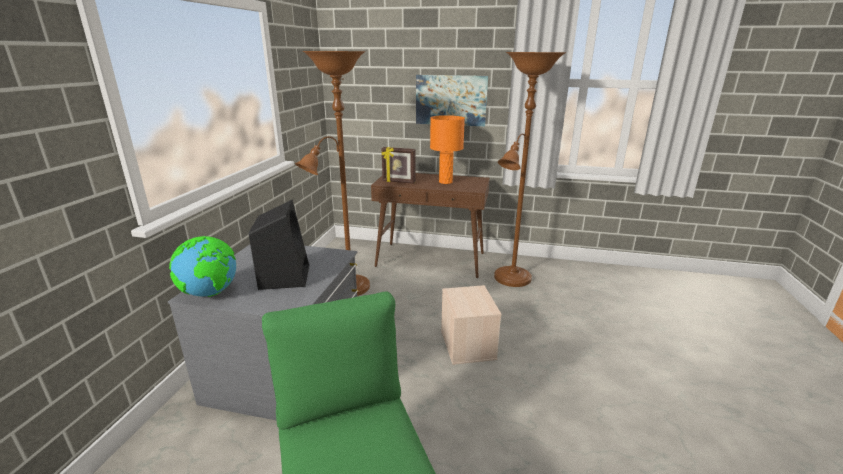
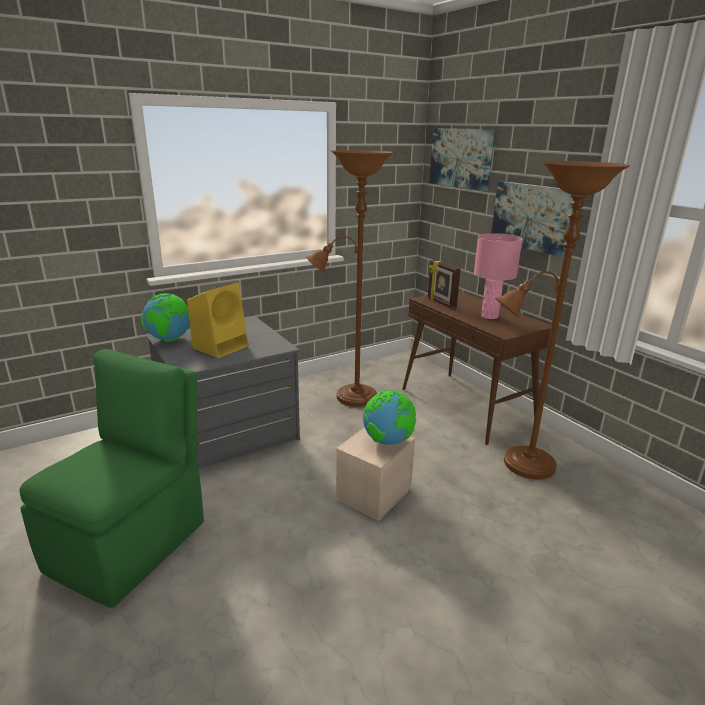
camera: 45 degrees right, 0 degrees up
black speaker [249,200,309,290] -> yellow speaker [187,283,249,358]
orange table lamp [430,115,465,184] -> pink table lamp [474,233,522,319]
none -> globe [363,390,416,445]
none -> picture [429,128,495,191]

